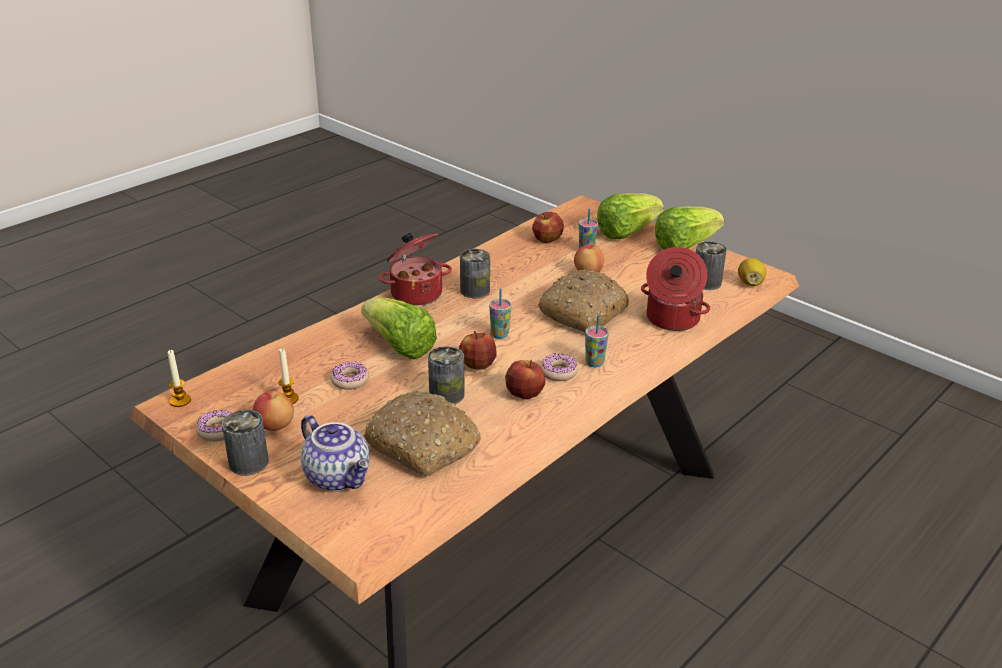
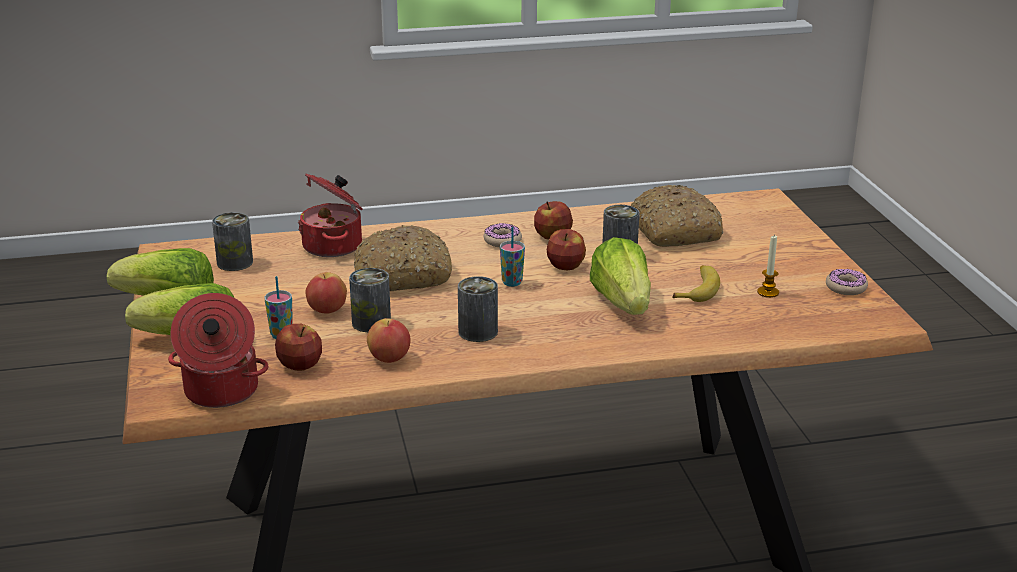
camera: 145 degrees left, 5 degrees down
candle [168,350,191,407] -> none
can [222,410,269,476] -> can moved to [349,268,391,332]
apple [253,391,294,431] -> apple moved to [367,318,411,363]
teapot [301,415,370,492] -> none
donut [330,361,369,390] -> banana [672,265,720,302]
cooking pot [379,233,452,305] -> cooking pot moved to [168,293,269,408]
cup [585,315,609,367] -> none
lemon [738,258,766,286] -> none

